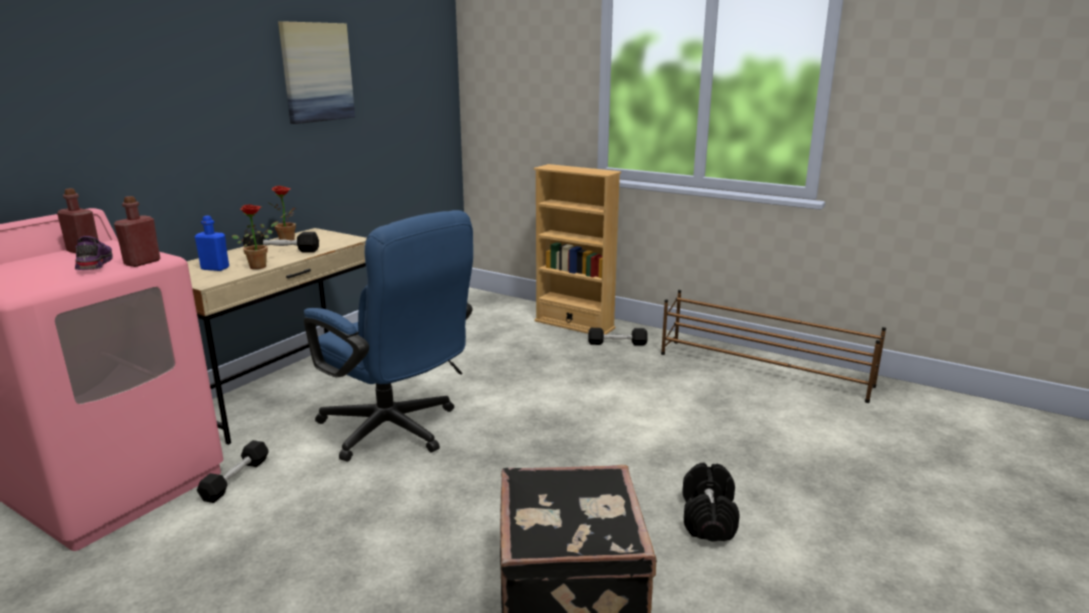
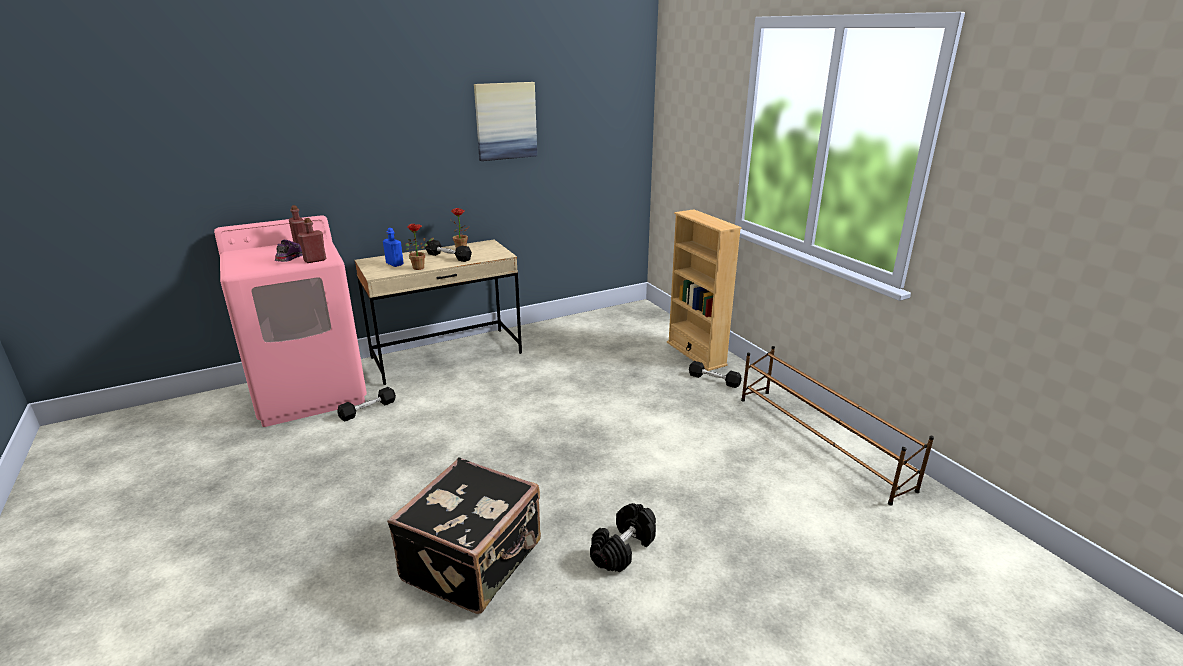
camera: 30 degrees right, 5 degrees up
blue office chair [304,210,473,462] -> none

